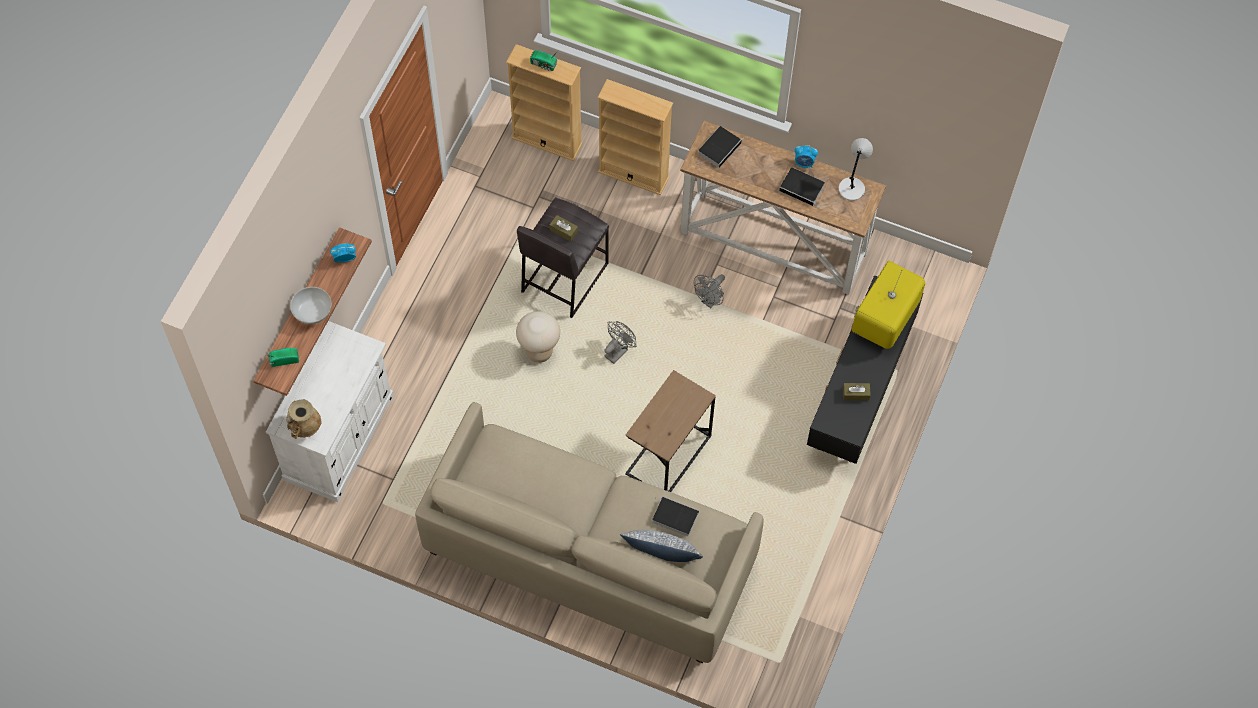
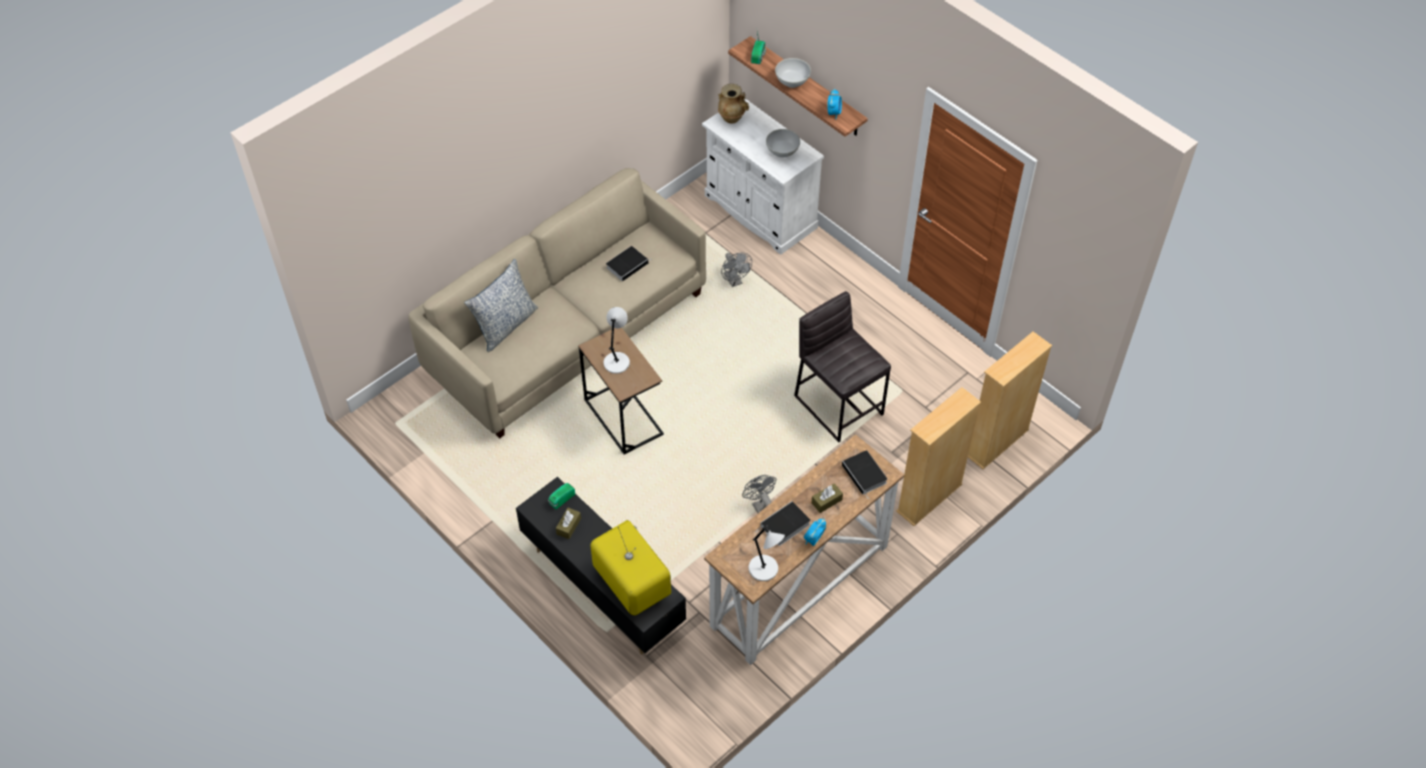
camera: 115 degrees right, 10 degrees down
beige stool [516,311,560,363] -> none
radio [530,50,558,71] -> radio moved to [548,483,575,509]
brown tissue box [549,215,578,242] -> brown tissue box moved to [811,483,843,513]
grey fan [604,321,636,364] -> grey fan moved to [721,252,752,287]
book [652,496,699,537] -> book moved to [606,246,652,282]
none -> grey table lamp [603,307,630,374]
none -> white bowl [766,129,800,158]

